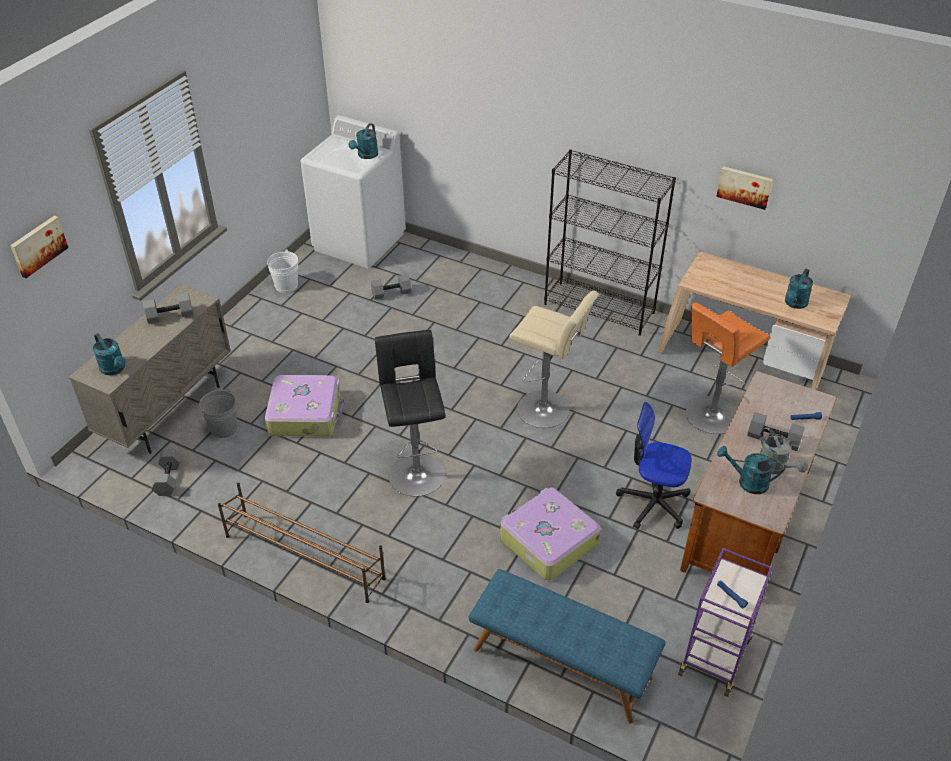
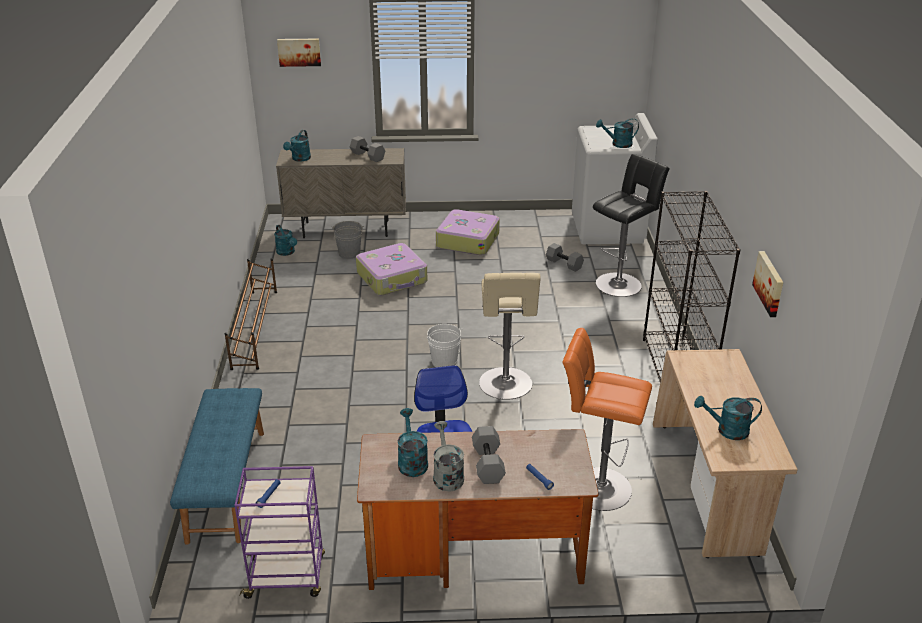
camera: 60 degrees right, 10 degrees down
grey dumbbell [152,448,182,496] -> turquoise watering can [274,225,297,256]
white bucket [267,250,298,293] -> white bucket moved to [427,324,462,367]
black stool [375,330,446,497] -> black stool moved to [593,154,670,297]
suitcase [500,487,601,580] -> suitcase moved to [436,209,500,255]
grey watering can [760,427,808,474] -> grey watering can turned 135 degrees clockwise [433,421,464,491]

